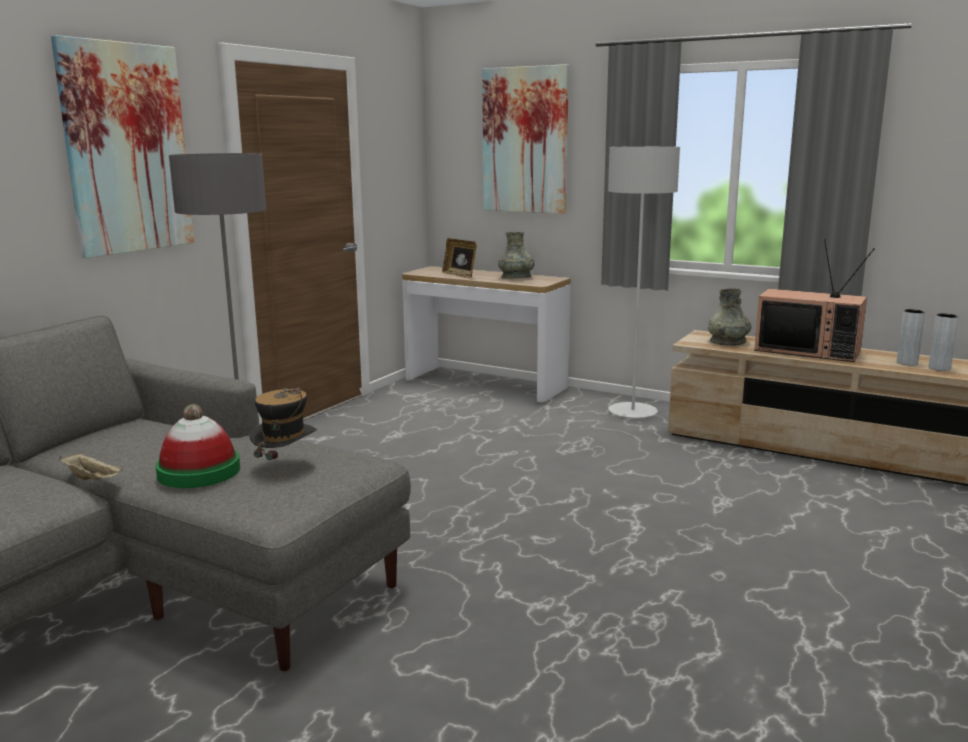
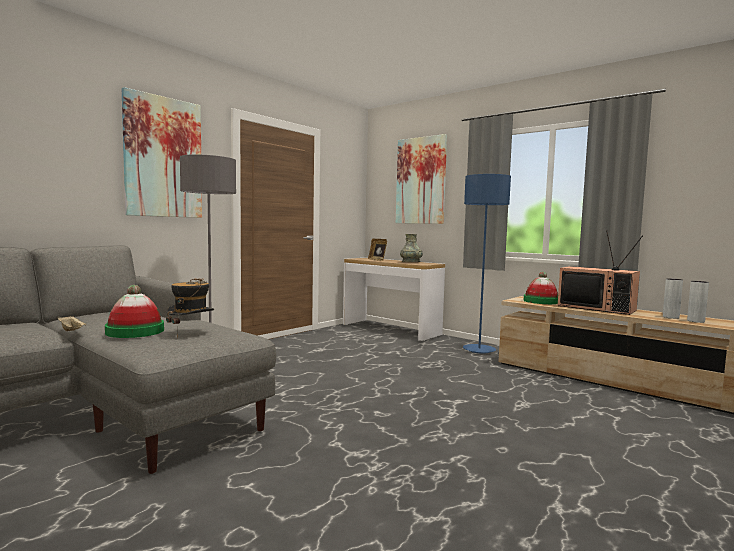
camera: 10 degrees right, 10 degrees down
grey floor lamp [608,146,680,419] -> blue floor lamp [463,174,511,354]
grey vase [708,288,751,346] -> hat [524,272,558,304]

